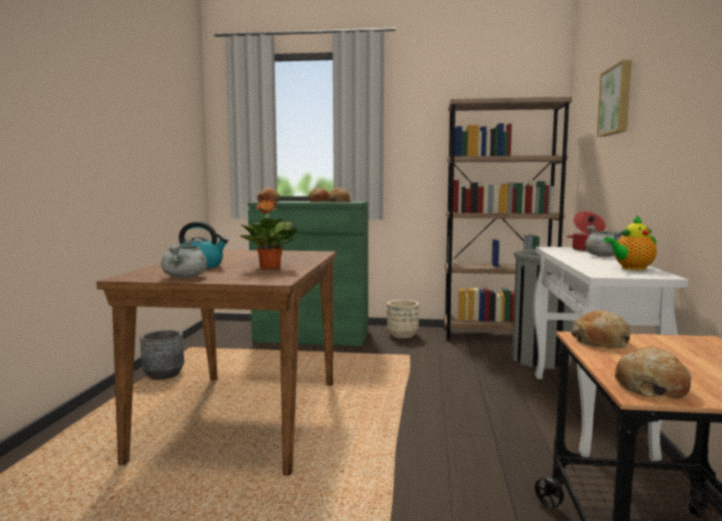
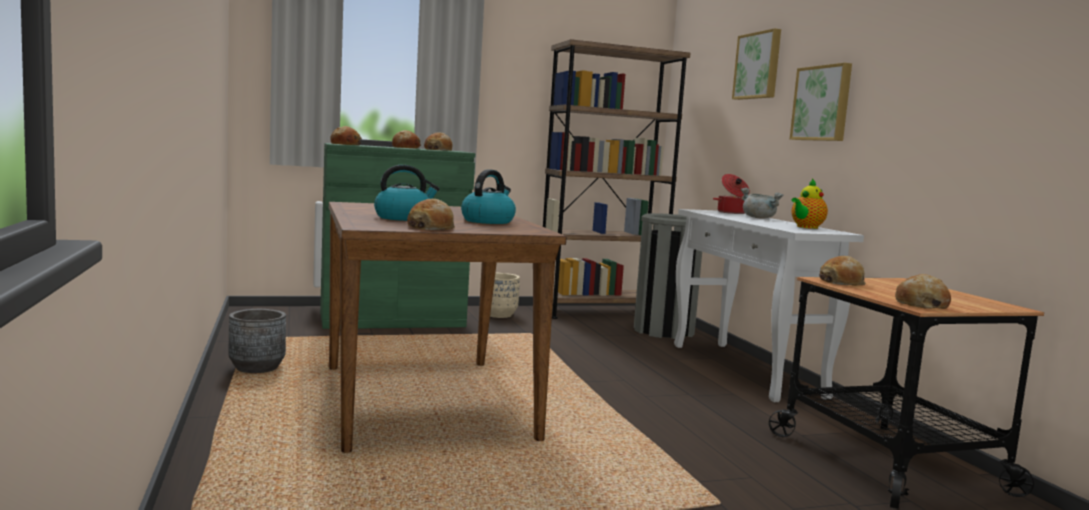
camera: 25 degrees left, 0 degrees up
grey cooking pot [161,237,207,278] -> bread [407,199,455,230]
potted plant [240,199,297,269] -> kettle [461,169,516,224]
none -> picture [790,63,852,141]

